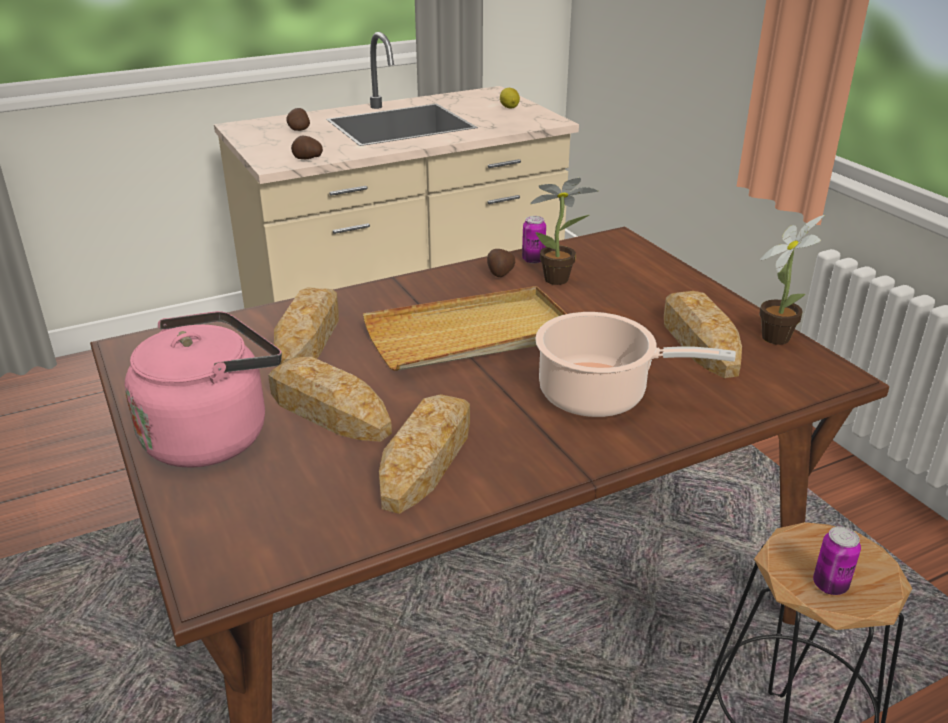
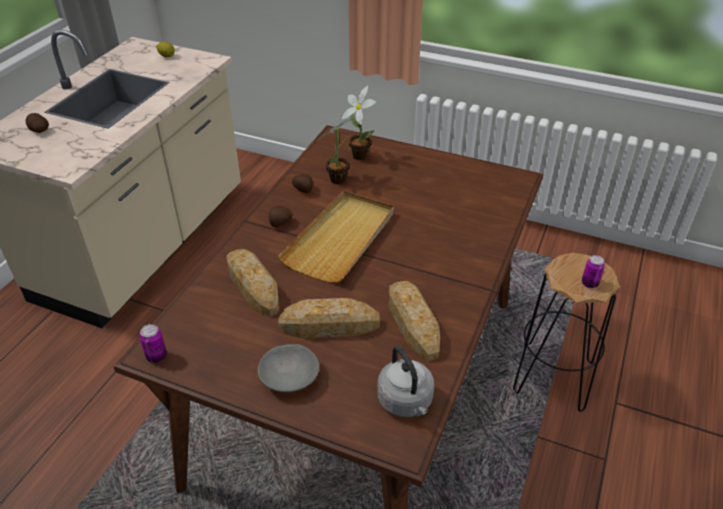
camera: 40 degrees left, 10 degrees up
pink kettle [125,311,282,468] -> grey bowl [258,344,319,393]
potato [291,136,323,159] -> potato moved to [269,206,293,227]
can [522,216,546,264] -> can moved to [139,324,167,363]
cooking pot [535,312,736,417] -> none
bread [664,291,742,378] -> none
potted plant [759,215,824,345] -> potted plant moved to [342,86,376,160]
none -> grey kettle [377,346,434,417]

